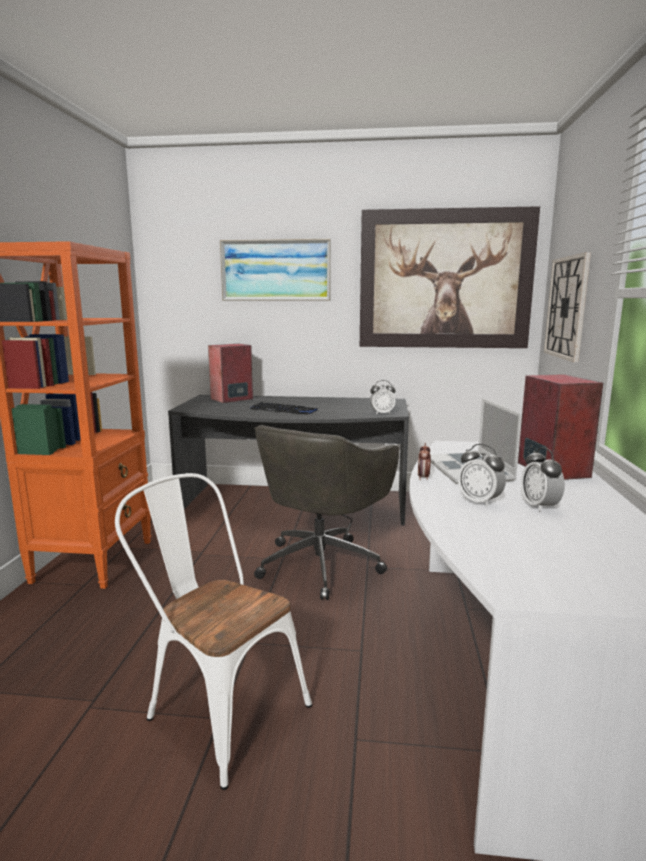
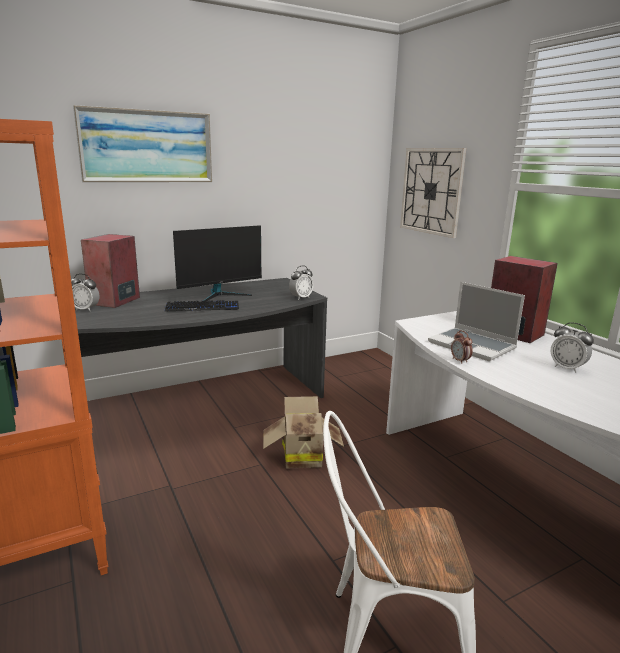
camera: 35 degrees left, 5 degrees up
grey office chair [254,425,399,600] -> cardboard box [263,396,344,468]
picture [360,206,540,348] -> none
alarm clock [458,444,506,507] -> alarm clock moved to [71,274,100,311]
none -> monitor [173,225,262,301]

